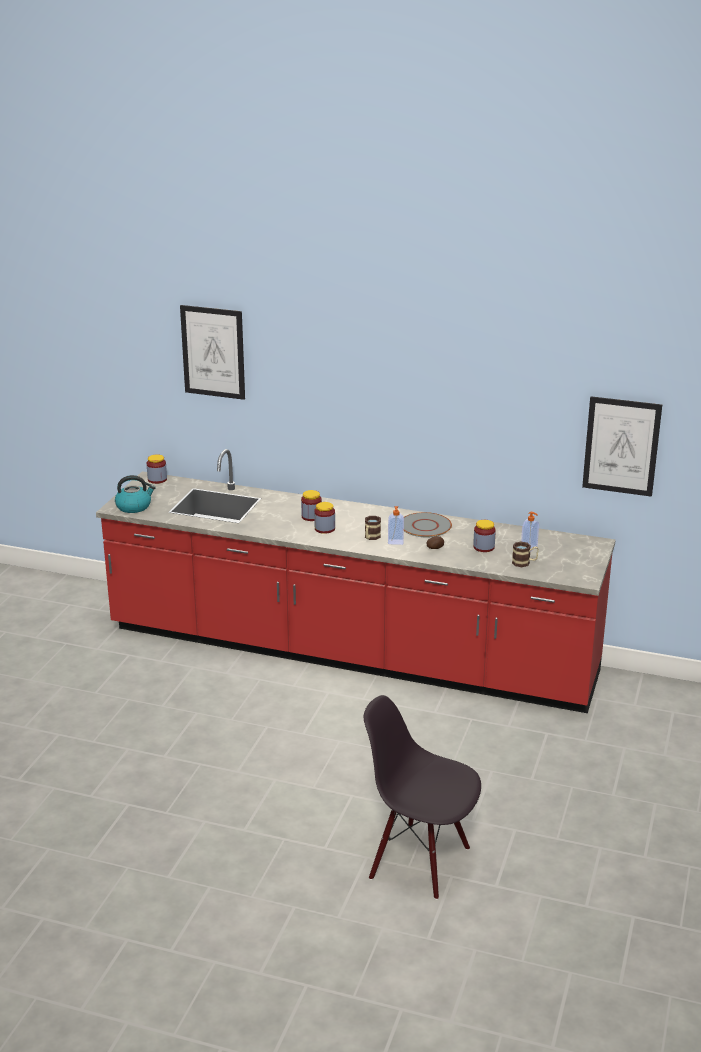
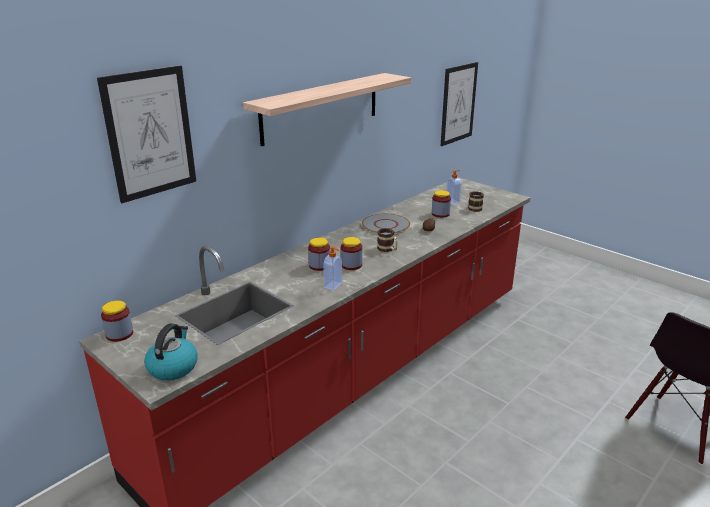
camera: 65 degrees left, 0 degrees up
soap dispenser [388,506,404,545] -> soap dispenser moved to [323,247,342,290]
none -> shelf [243,73,411,146]

